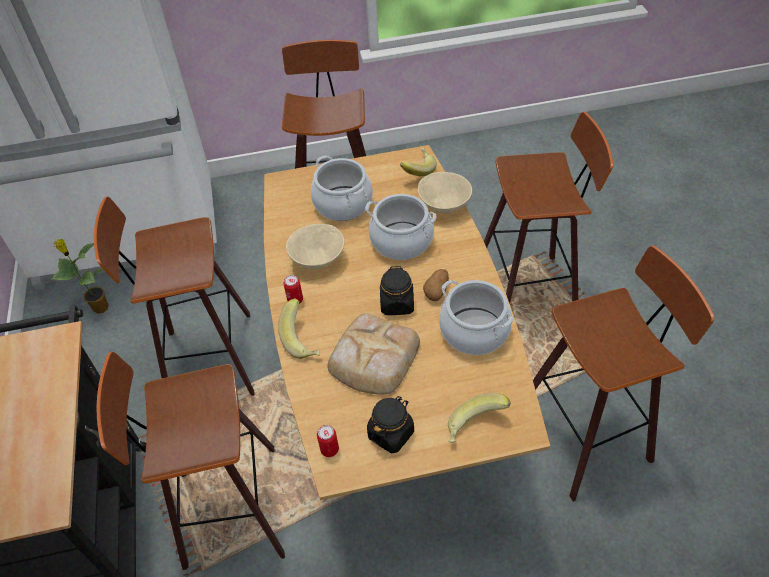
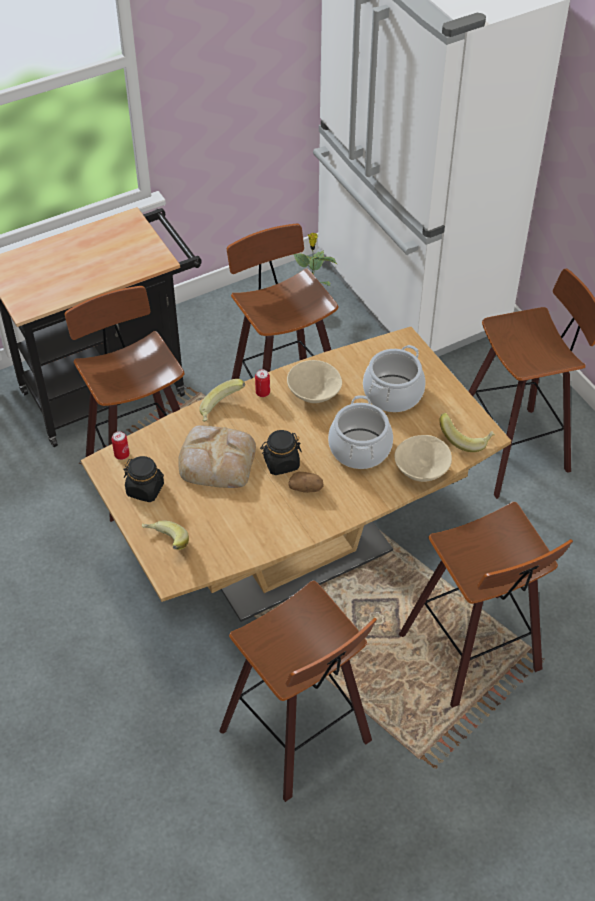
camera: 70 degrees right, 0 degrees up
cooking pot [439,280,514,355] -> none

